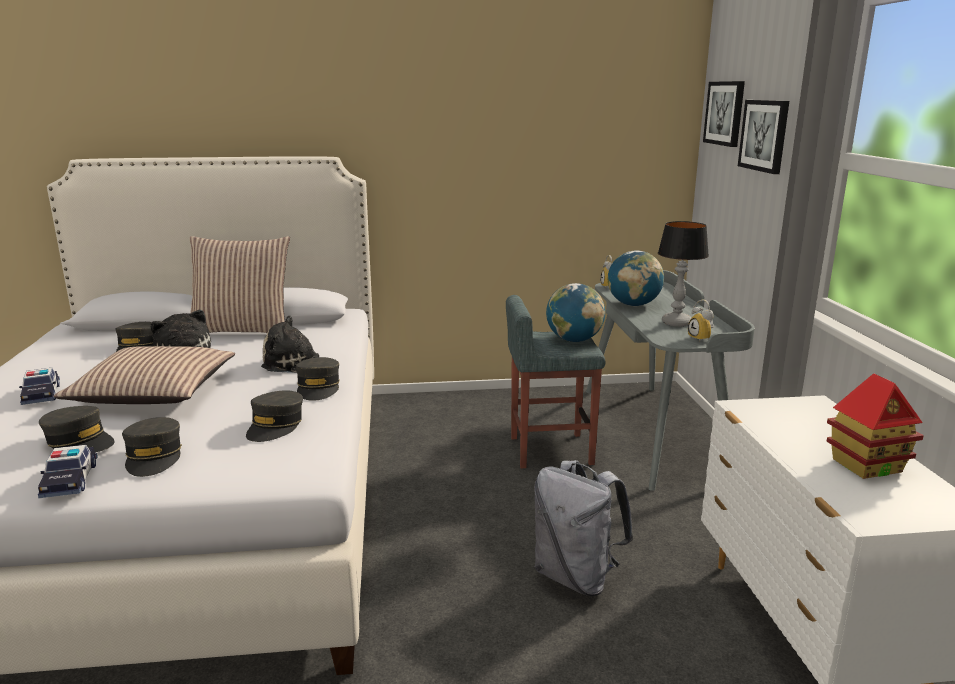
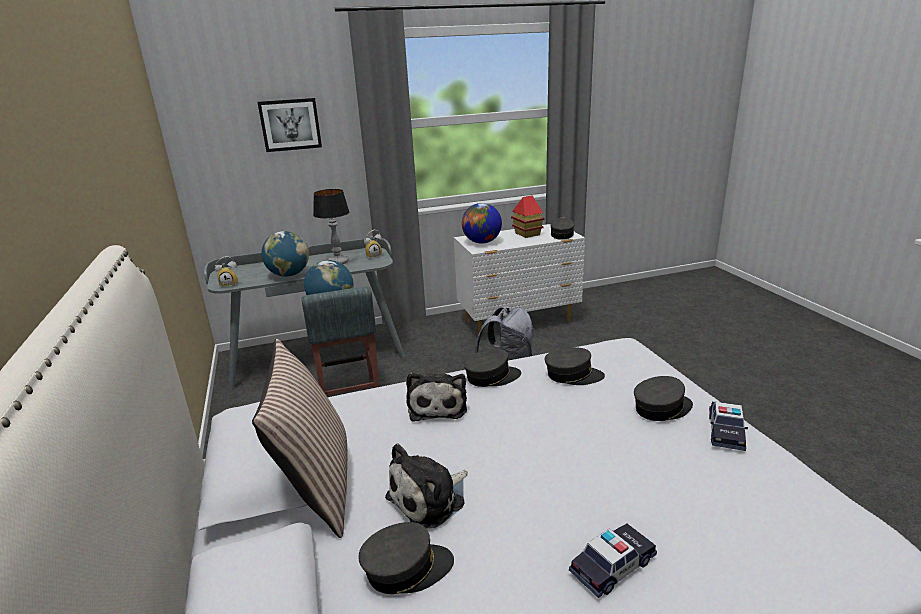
camera: 100 degrees left, 5 degrees up
toy car [38,445,98,498] -> toy car turned 135 degrees clockwise [709,402,748,451]
grey cap [39,406,115,453] -> grey cap moved to [550,218,574,240]
pillow [54,346,235,404] -> none
picture [703,81,745,147] -> none
none -> globe [462,203,502,244]

